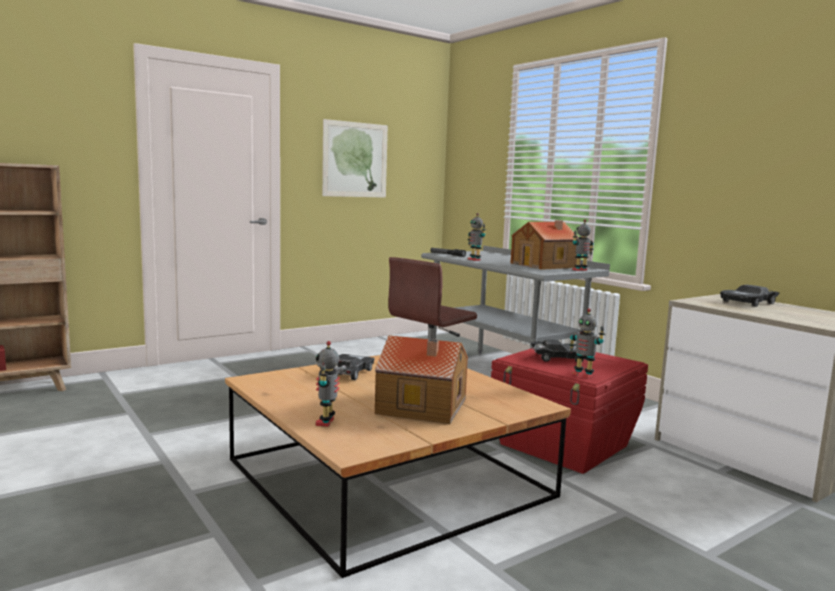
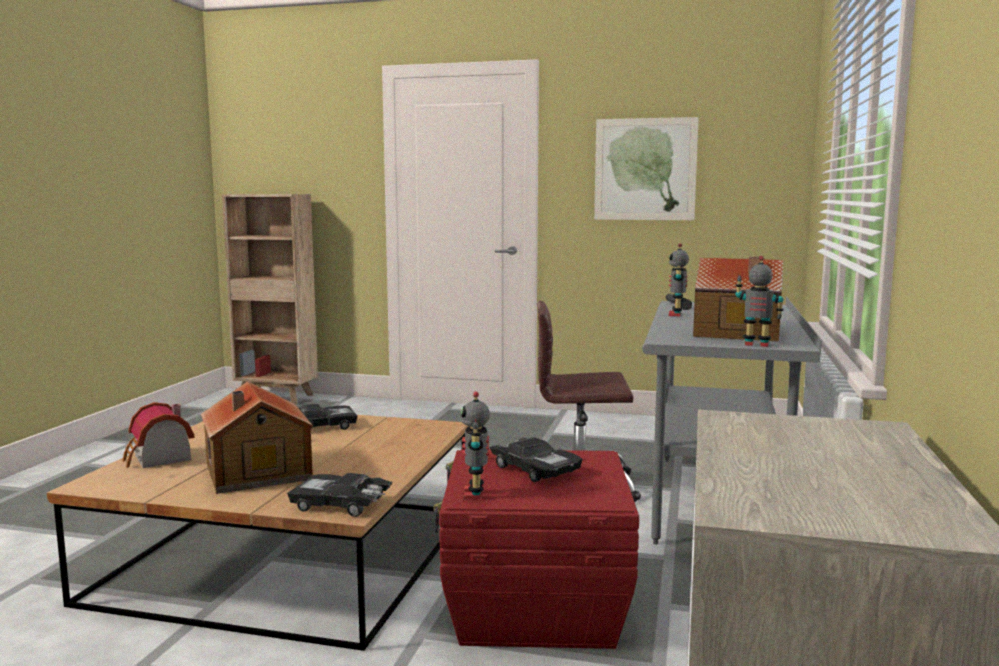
camera: 50 degrees right, 0 degrees up
toy robot [315,341,340,427] -> toy house [122,402,195,468]
black toy car [720,285,780,307] -> black toy car moved to [287,473,393,517]

